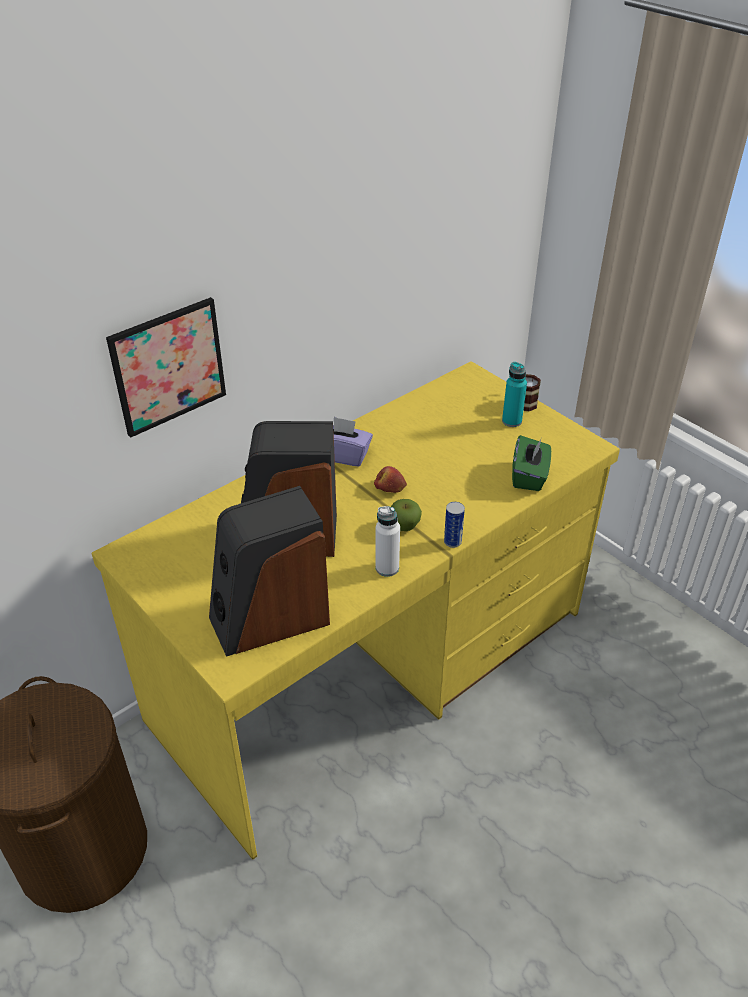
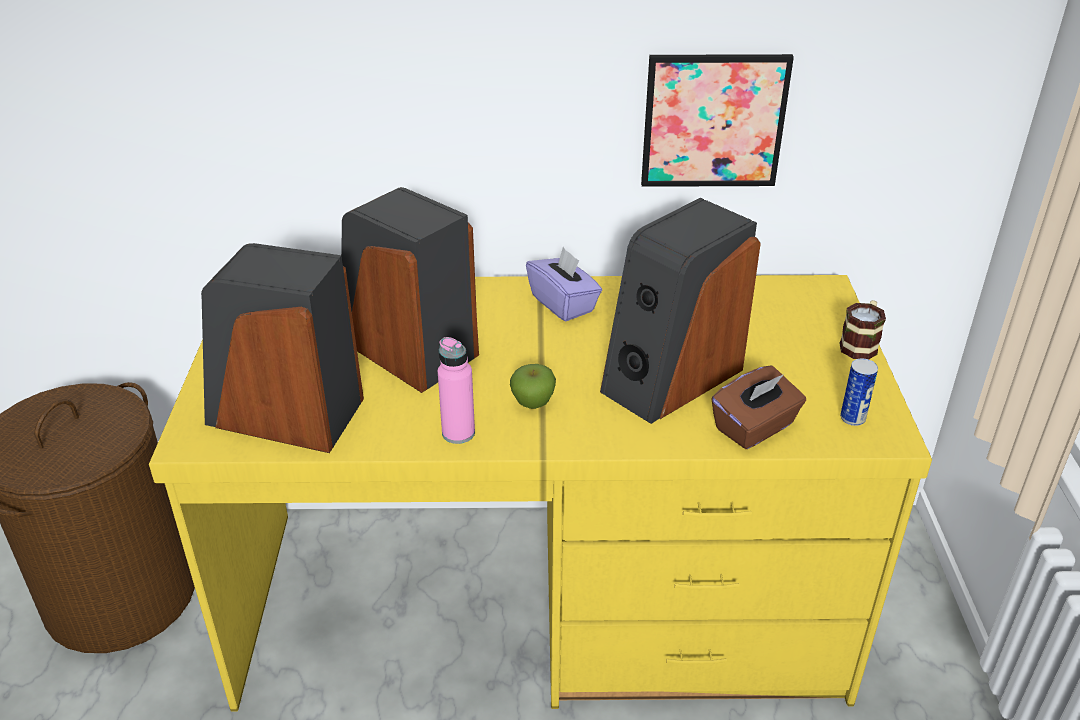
camera: 40 degrees right, 5 degrees down
picture [106,297,226,438] -> picture moved to [641,54,794,187]
apple [374,466,407,493] -> none
white bottle [376,506,400,577] -> pink bottle [438,337,475,444]
can [444,502,465,548] -> can moved to [840,359,878,426]
turquoise bottle [502,362,527,427] -> none
green tissue box [512,435,551,491] -> brown tissue box [712,366,806,449]
none -> speaker [600,198,761,424]

